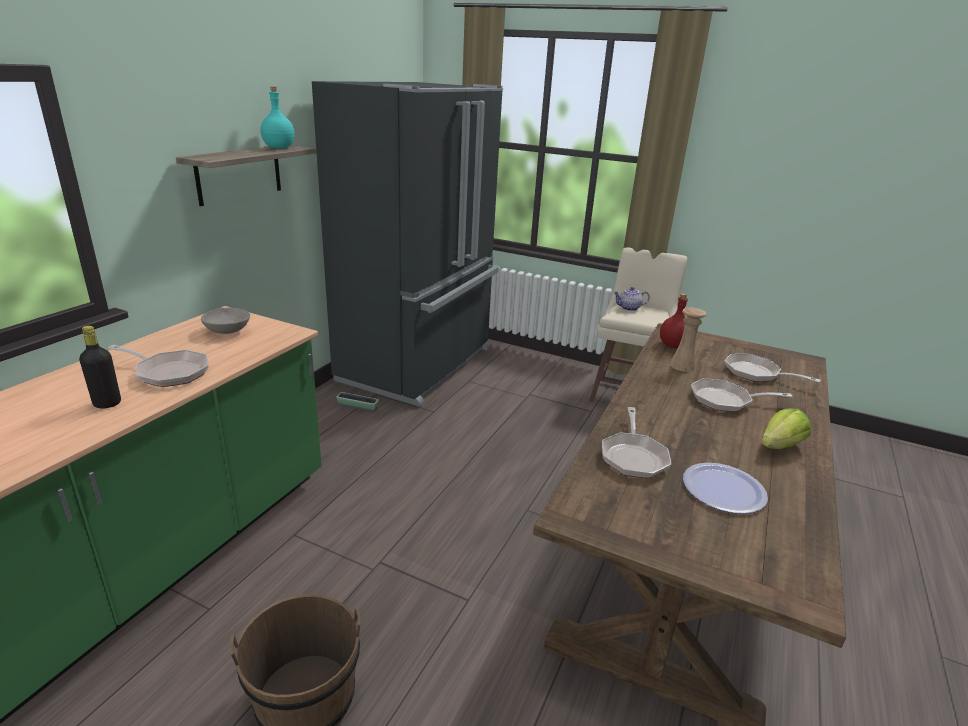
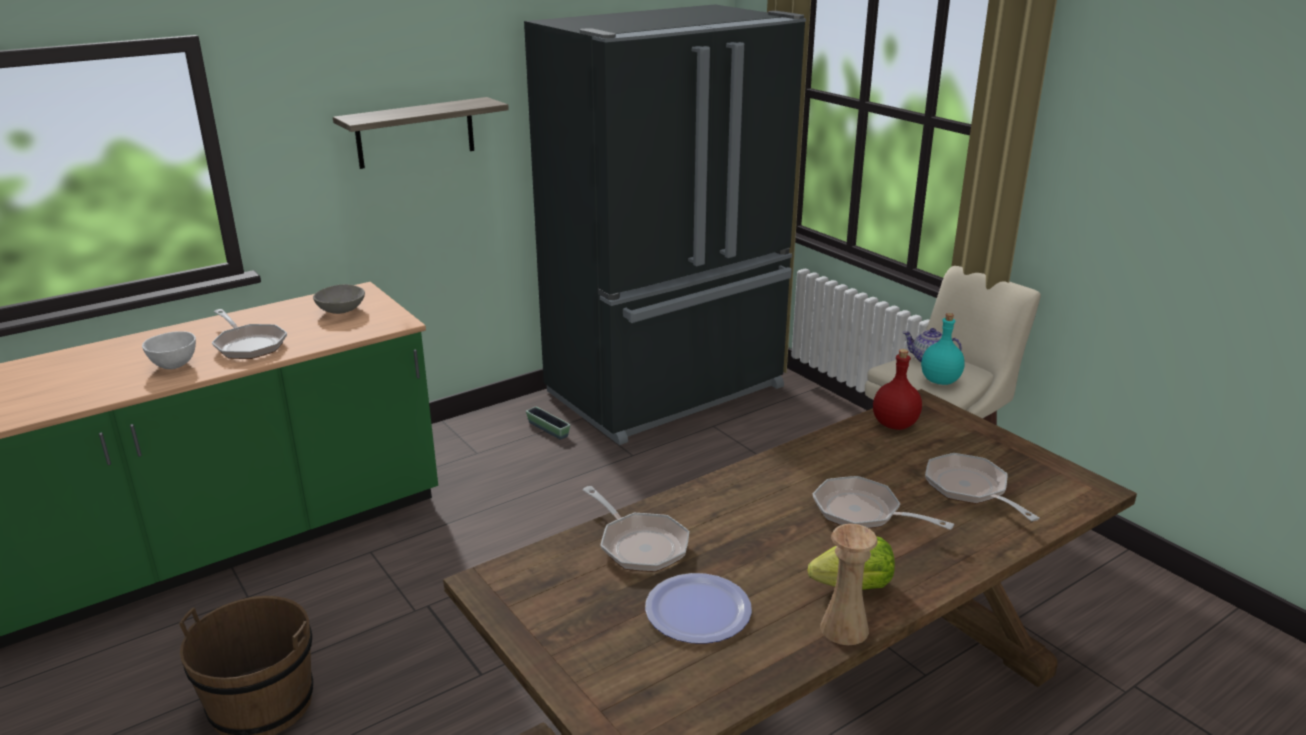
camera: 30 degrees right, 0 degrees up
black bottle [79,326,121,408] -> white bowl [142,331,196,369]
turquoise bottle [261,87,295,149] -> turquoise bottle moved to [921,313,965,385]
frying pan [602,407,671,478] -> frying pan turned 75 degrees counterclockwise [583,486,689,572]
beige vase [670,307,707,372] -> beige vase moved to [820,524,878,645]

